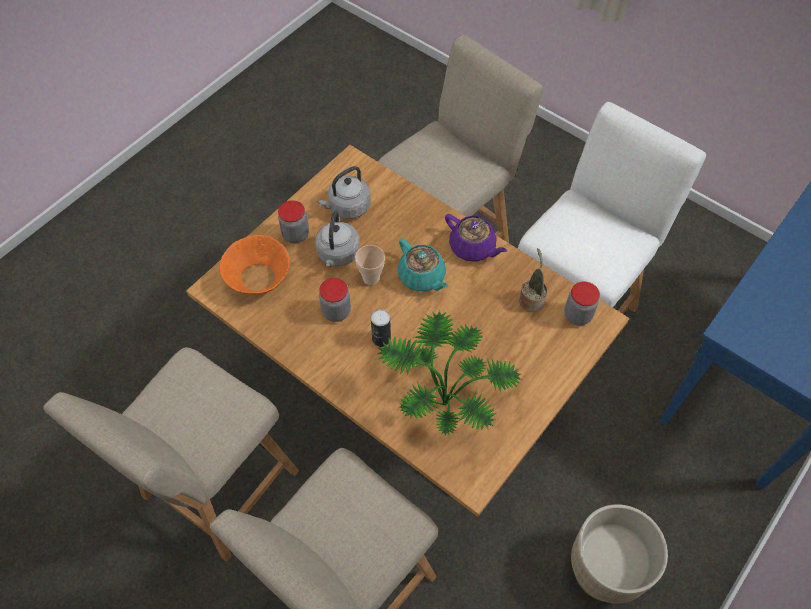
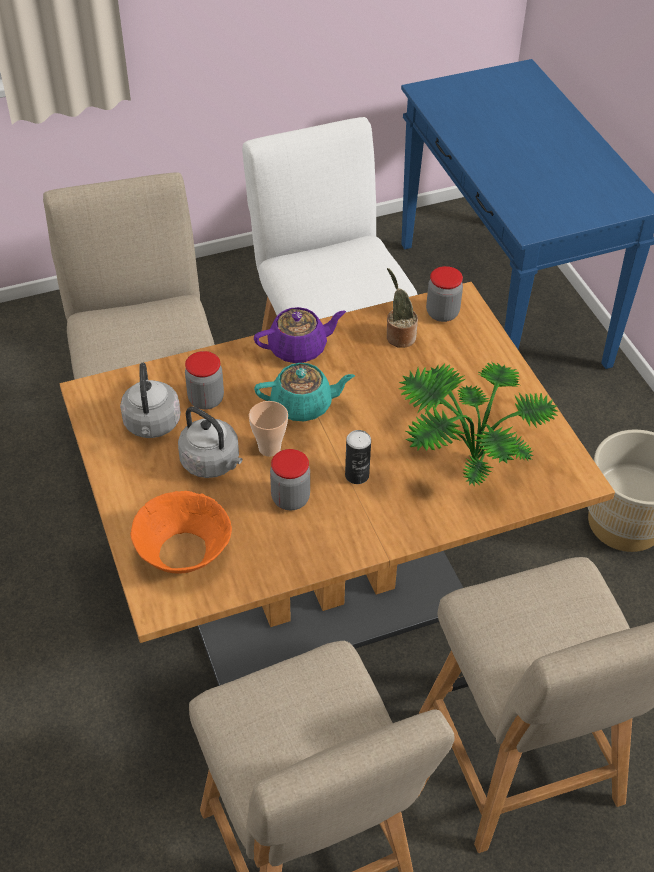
camera: 60 degrees left, 10 degrees down
jar [278,200,309,243] -> jar moved to [185,351,224,410]

